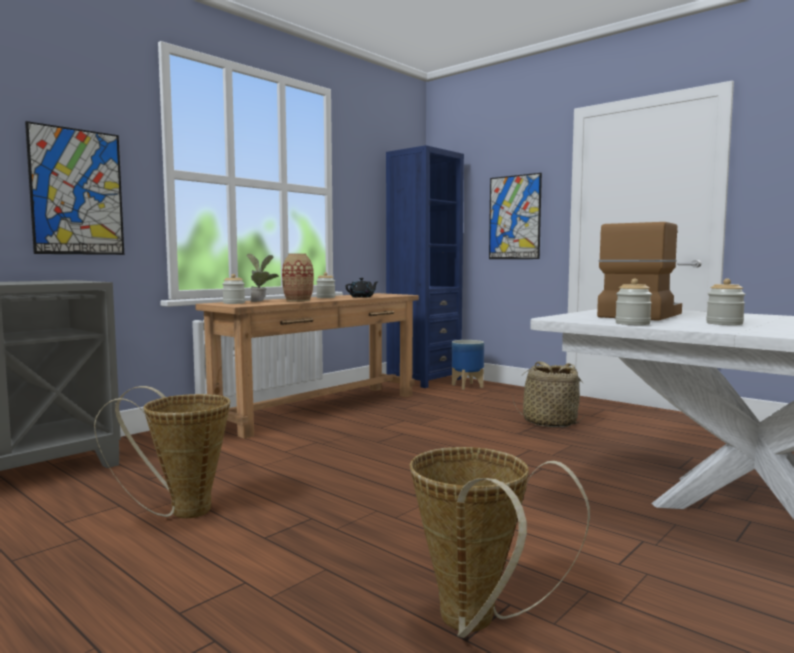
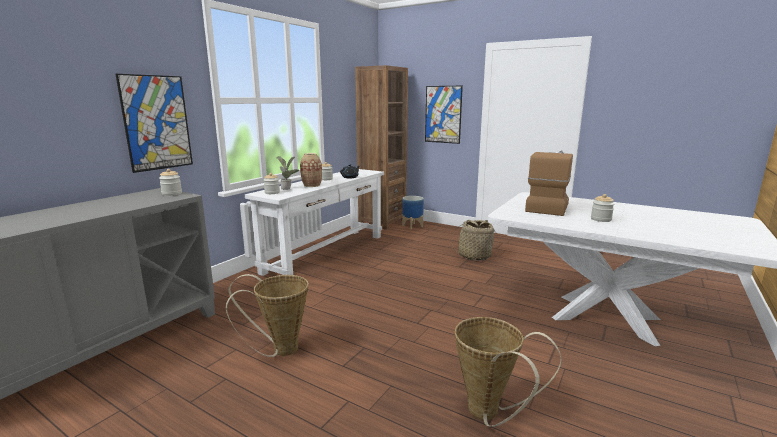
camera: 10 degrees left, 10 degrees up
brown console table [195,293,419,439] -> white console table [245,169,384,276]
blue bookcase [386,145,464,388] -> brown bookcase [355,65,408,230]
jar [615,279,652,325] -> jar moved to [159,169,182,196]

